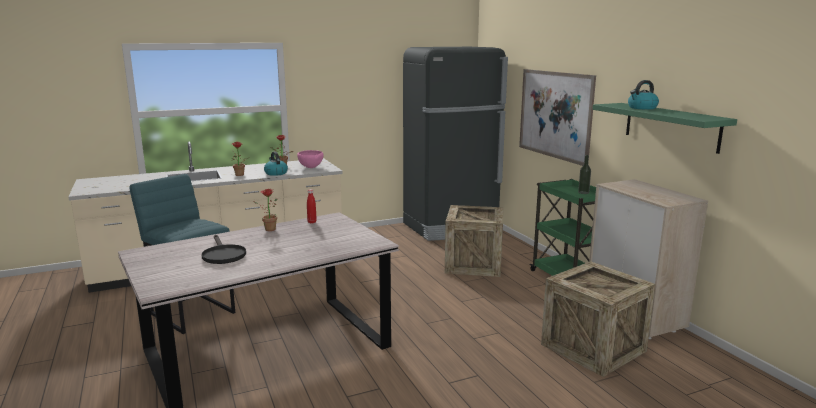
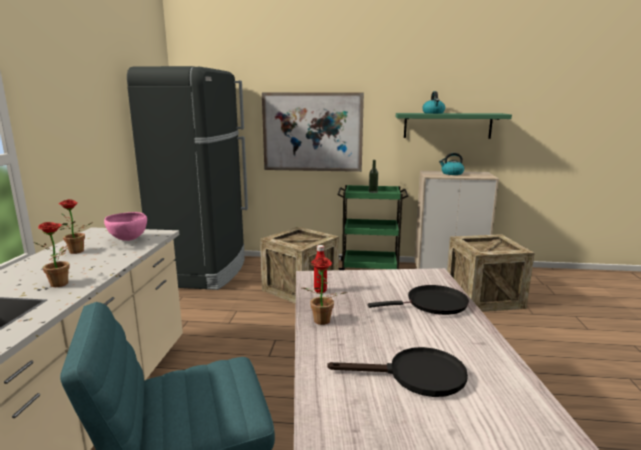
camera: 60 degrees left, 0 degrees up
kettle [264,152,288,176] -> kettle moved to [439,153,464,175]
none -> black frying pan [368,285,469,315]

